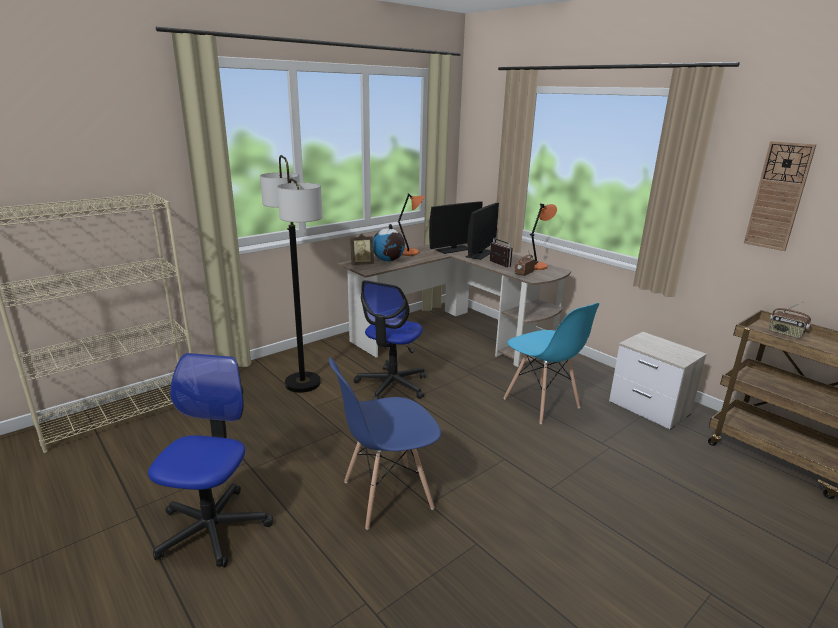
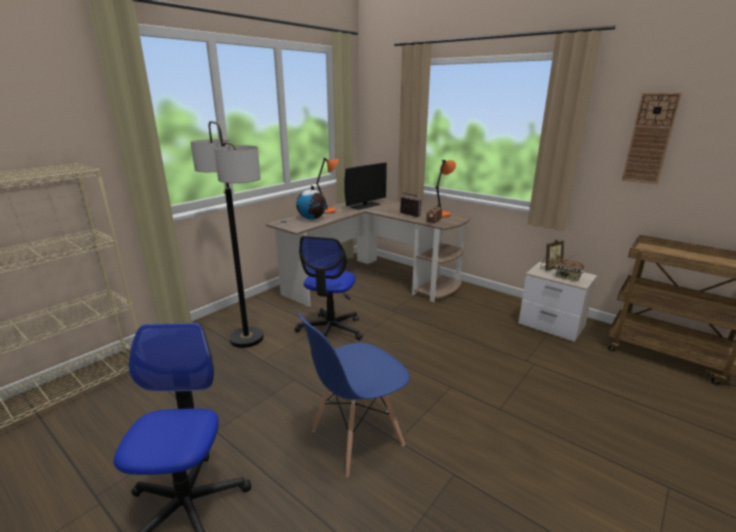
camera: 10 degrees left, 0 degrees up
picture frame [350,234,374,265] -> picture frame moved to [540,239,564,271]
monitor [466,203,499,260] -> none
blue chair [503,303,599,424] -> none
radio [769,302,811,338] -> radio moved to [555,253,584,281]

